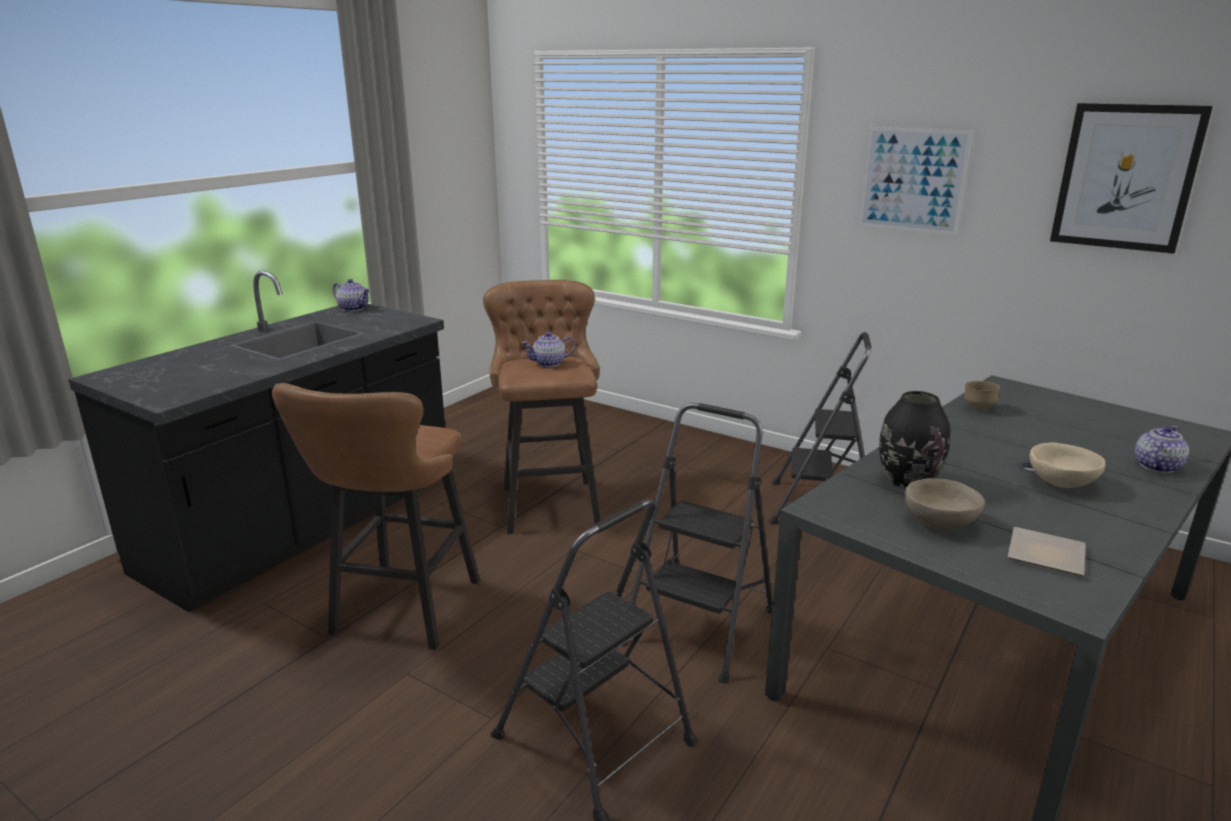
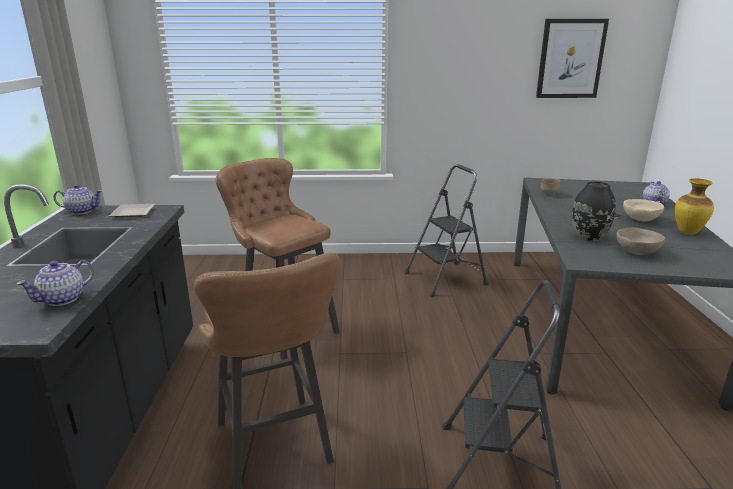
camera: 35 degrees left, 0 degrees up
teapot [521,332,575,367] -> teapot moved to [16,260,94,306]
black step ladder [622,403,773,684] -> none
picture [859,127,973,235] -> none
plate [1008,527,1086,576] -> plate moved to [109,204,155,217]
none -> vase [675,178,714,235]

